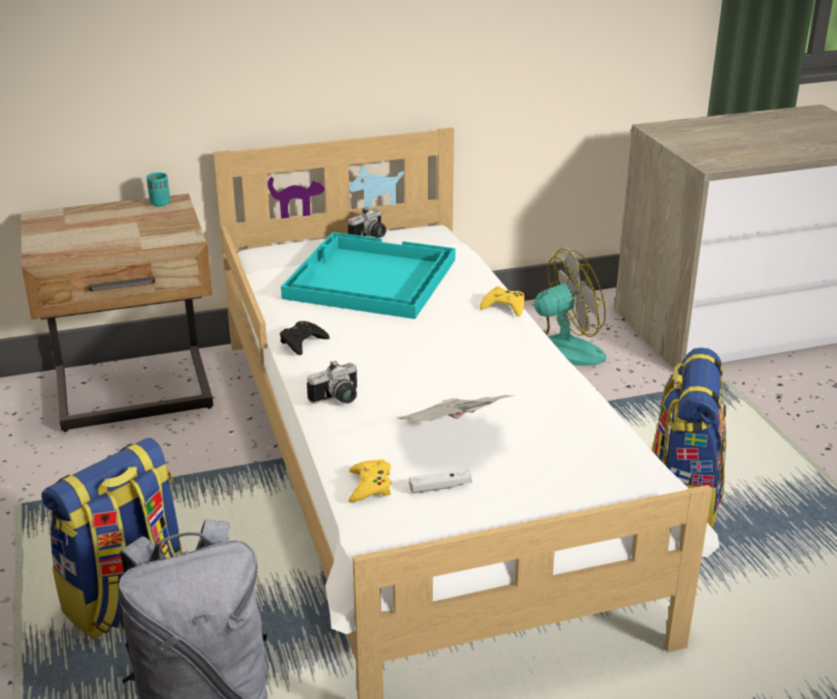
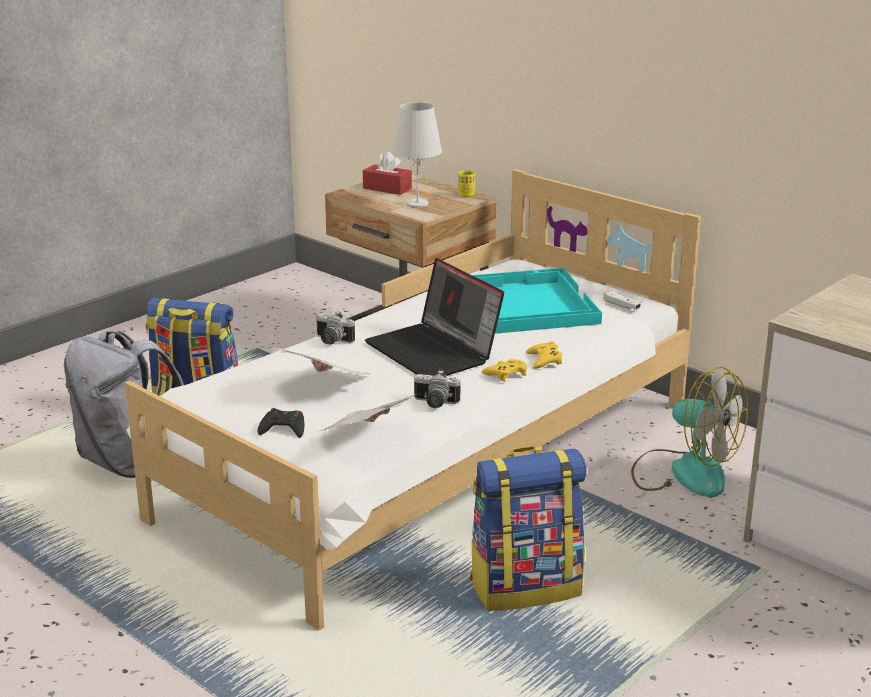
camera: 60 degrees right, 5 degrees down
turquoise cup [146,173,170,206] -> yellow cup [458,170,475,197]
black game controller [280,321,330,355] -> black game controller moved to [257,408,304,438]
camera [348,207,386,238] -> camera moved to [414,370,460,408]
yellow game controller [348,459,391,502] -> yellow game controller moved to [482,359,527,382]
white game controller [409,469,472,493] -> white game controller moved to [603,292,641,310]
none -> newspaper [317,393,420,432]
none -> red tissue box [363,152,412,195]
none -> laptop [365,258,504,376]
none -> white table lamp [392,102,442,207]

